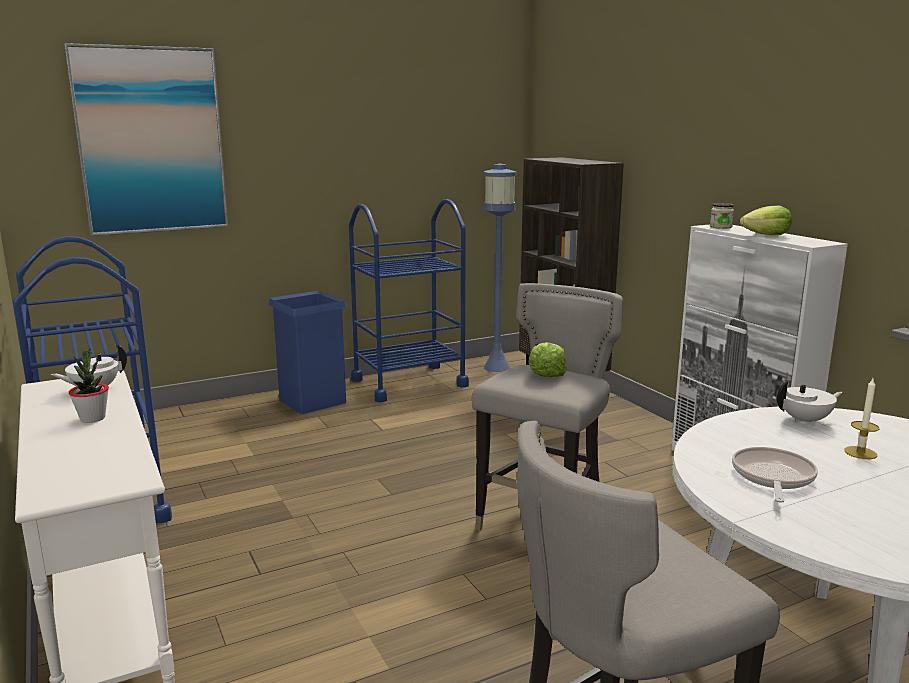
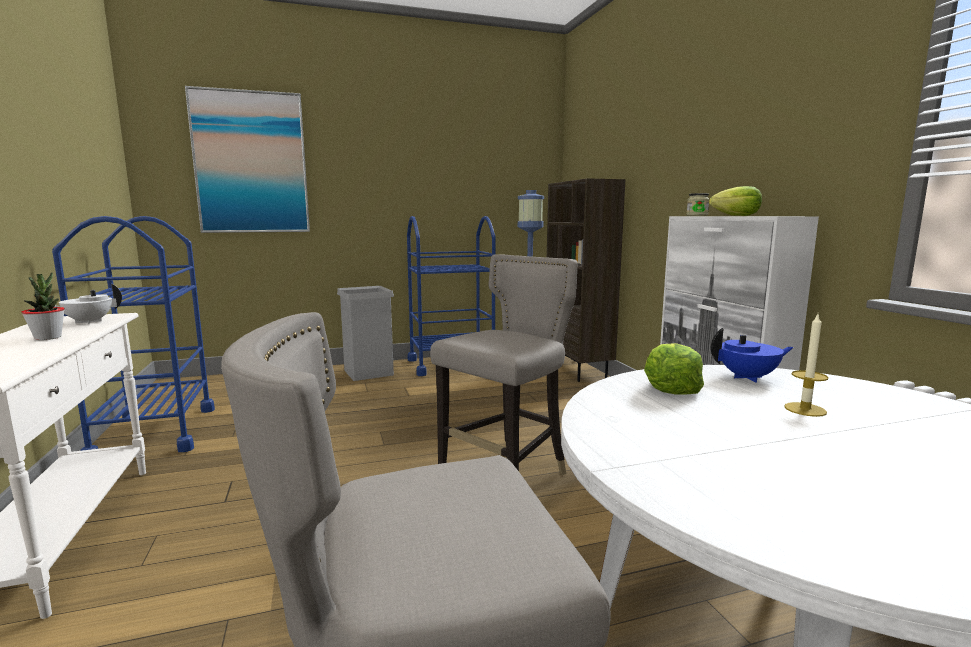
camera: 10 degrees right, 5 degrees down
blue trash can [269,291,347,414] -> grey trash can [337,286,394,381]
lettuce [529,342,567,377] -> lettuce moved to [644,343,704,394]
frying pan [732,447,818,503] -> none
white teapot [777,380,843,426] -> blue teapot [711,328,794,383]

